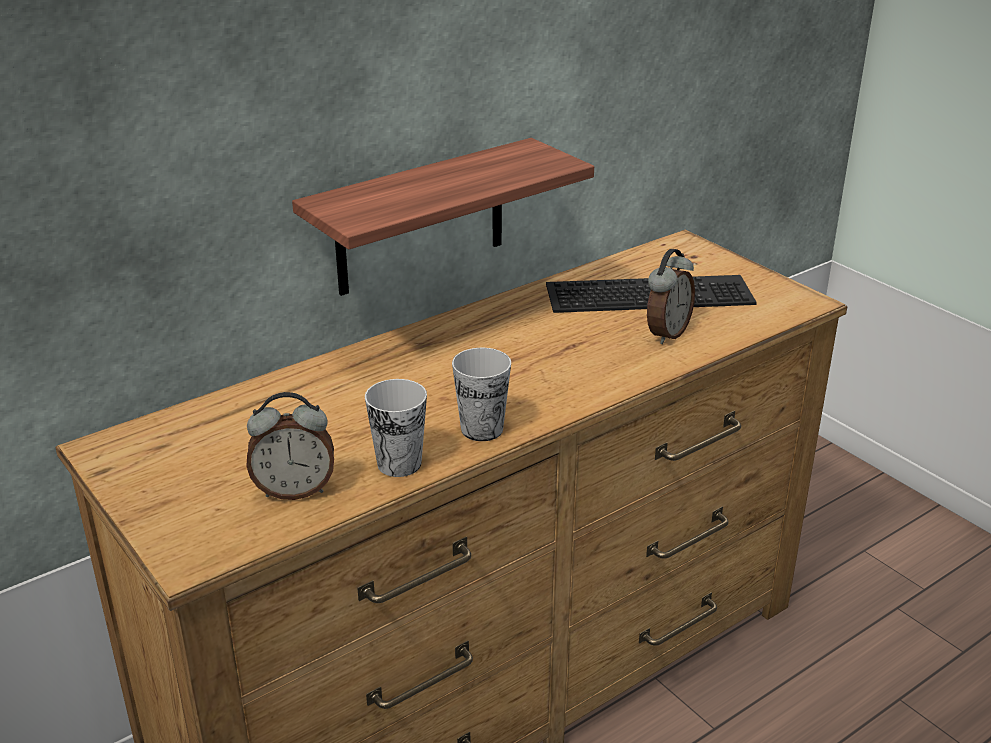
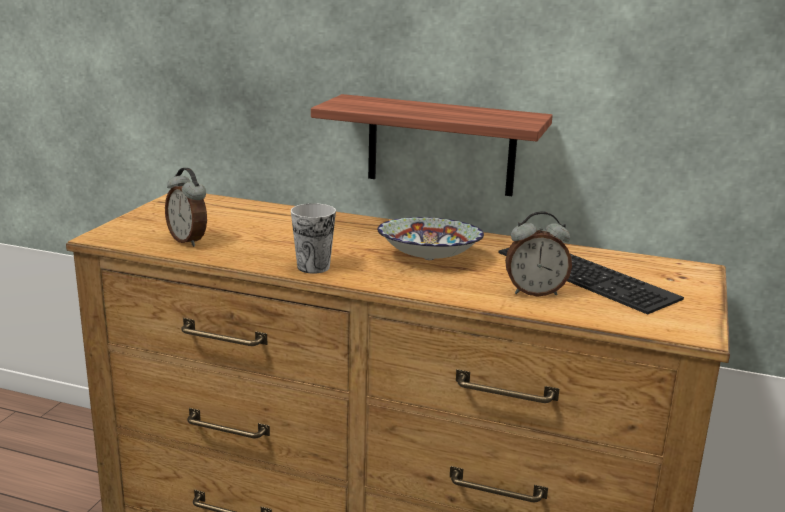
camera: 55 degrees right, 10 degrees down
cup [365,379,427,477] -> none
none -> bowl [377,217,484,260]

